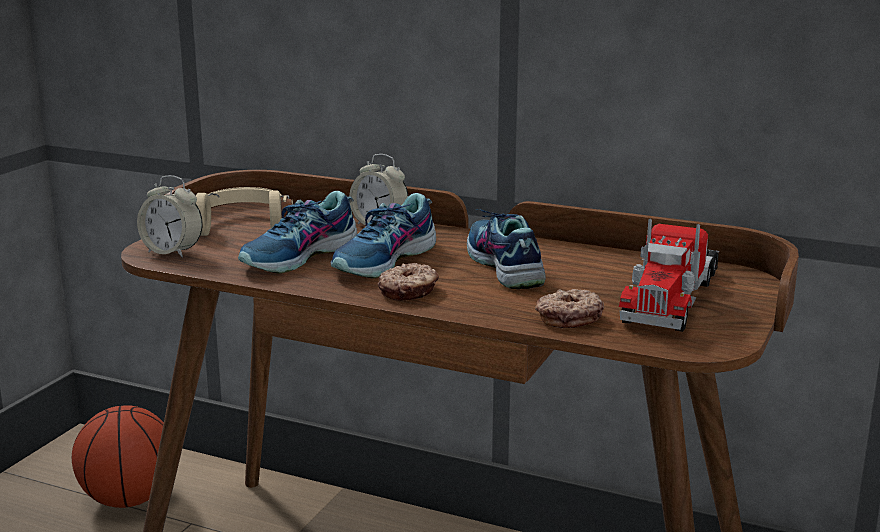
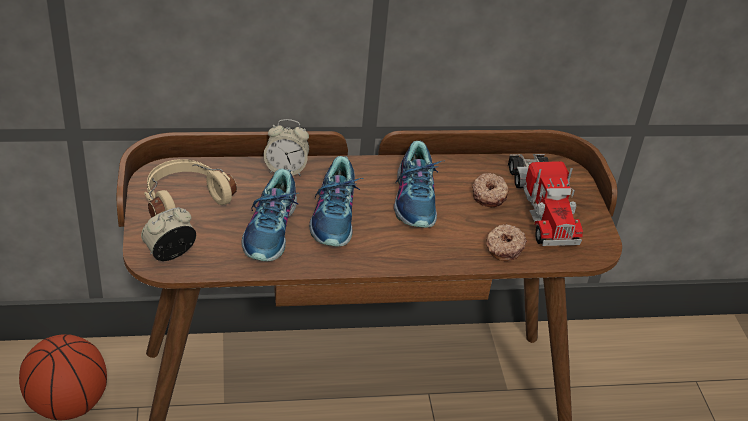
camera: 35 degrees left, 20 degrees up
alarm clock [137,175,203,258] -> alarm clock turned 150 degrees clockwise [141,207,196,261]
donut [378,263,439,301] -> donut moved to [472,173,509,207]
shoe [467,209,546,289] -> shoe turned 135 degrees counterclockwise [394,141,442,228]

